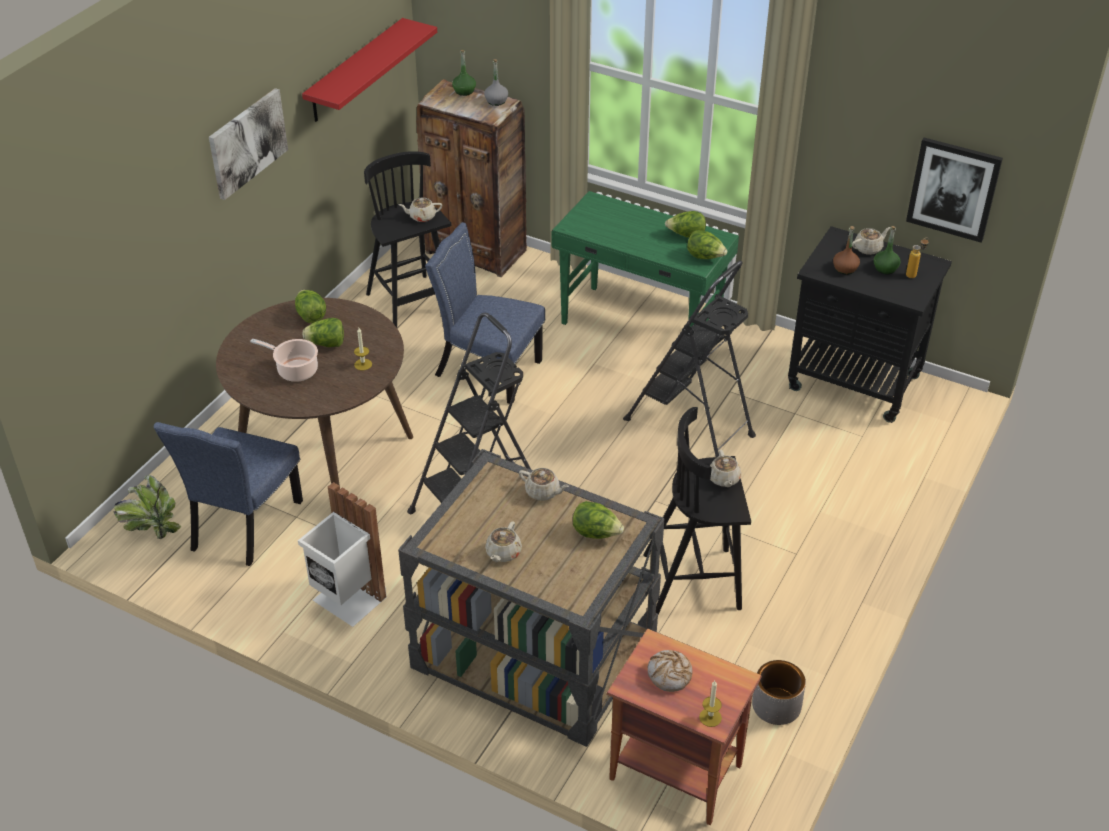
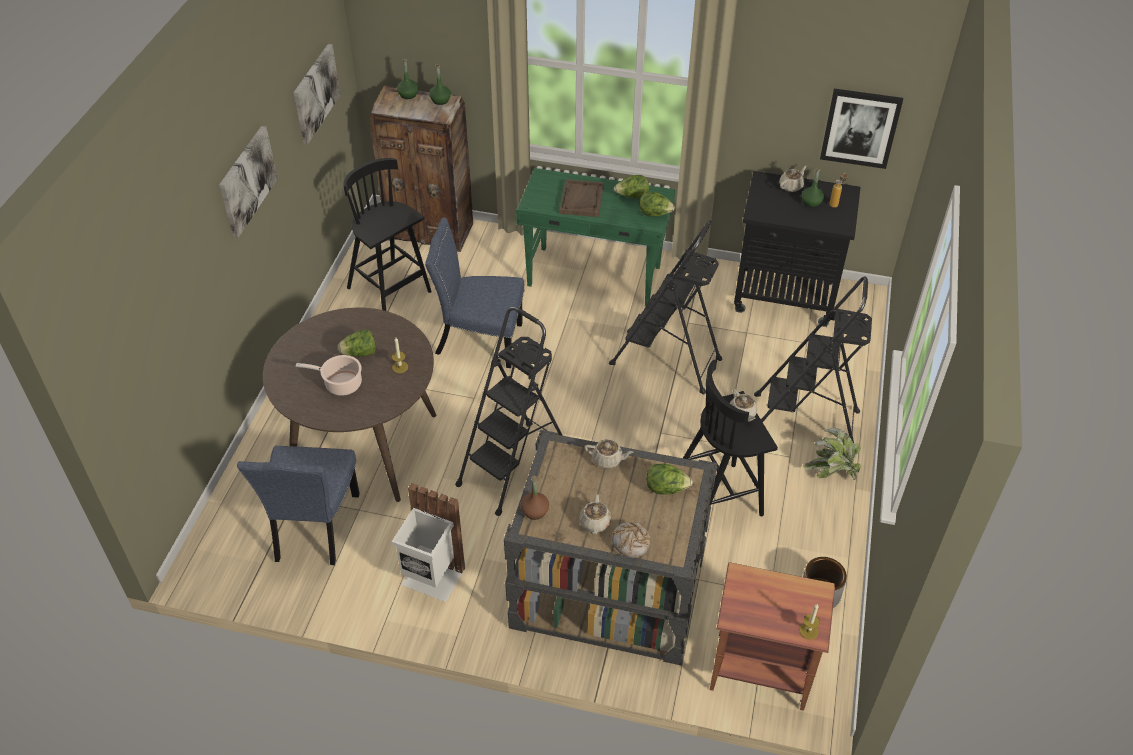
camera: 15 degrees left, 5 degrees up
potted plant [113,475,181,539] -> potted plant moved to [803,428,862,480]
lettuce [295,290,326,323] -> none
red shelf [302,18,437,122] -> picture [293,44,341,144]
beige teapot [399,197,442,222] -> none
grey bottle [484,59,508,106] -> green bottle [429,64,451,105]
bread [647,650,693,692] -> bread moved to [612,522,651,558]
brown bottle [833,226,860,275] -> brown bottle moved to [520,475,549,520]
none -> brown tray [560,179,604,217]
none -> step ladder [754,276,872,443]

